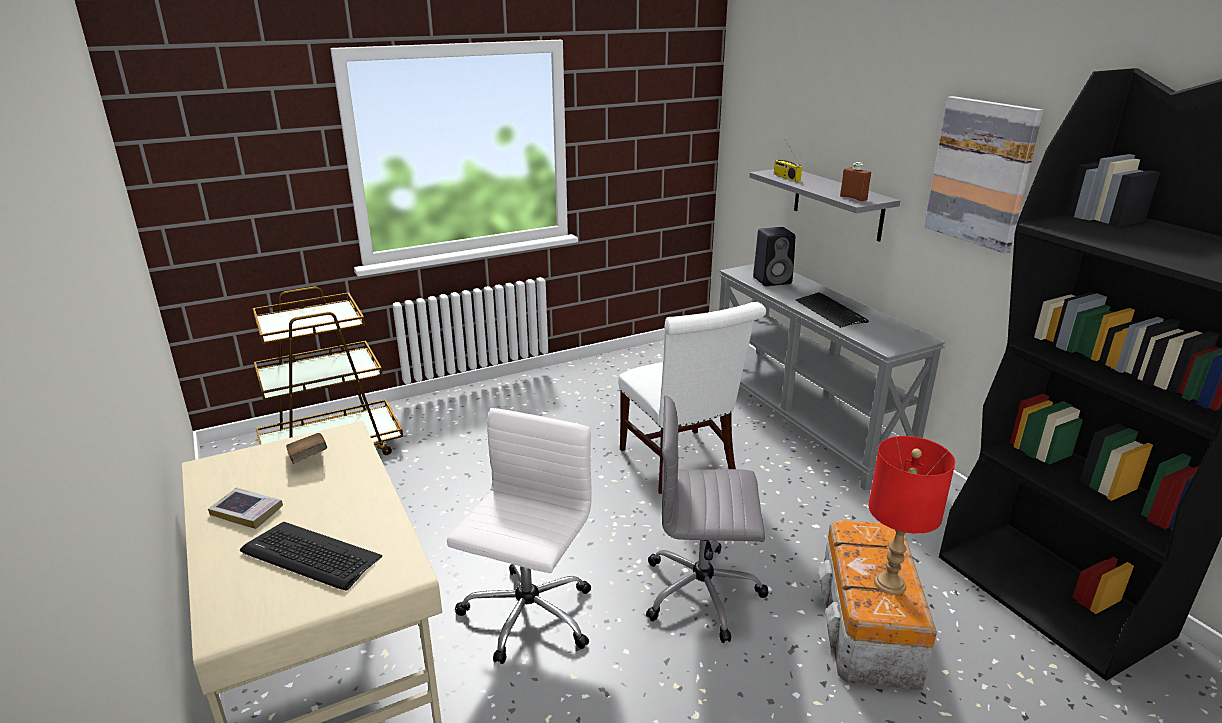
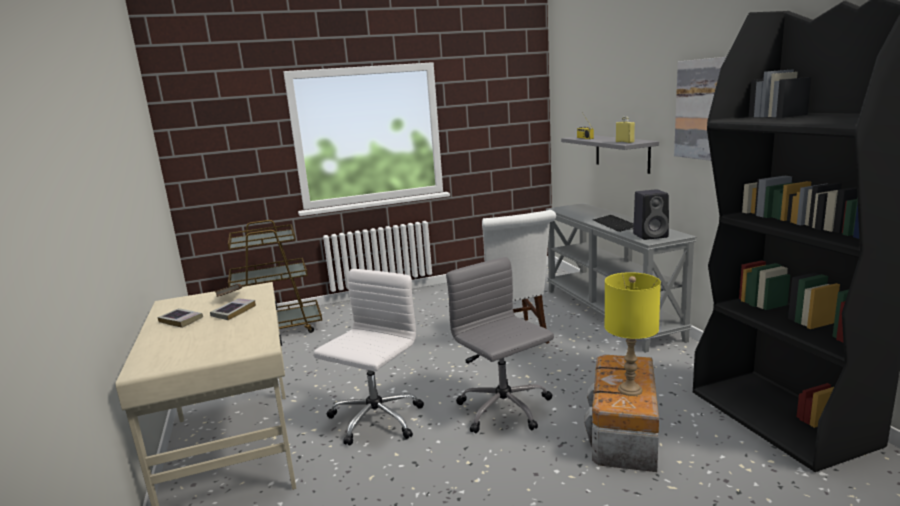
camera: 10 degrees right, 10 degrees down
keyboard [240,522,382,591] -> none
grey office chair [646,395,769,643] -> grey office chair turned 45 degrees clockwise [446,257,554,433]
black speaker [753,227,795,286] -> black speaker moved to [633,189,669,240]
brown bottle [840,162,871,201] -> yellow bottle [616,117,635,143]
red table lamp [868,436,955,595] -> yellow table lamp [605,272,661,396]
none -> book [210,298,256,320]

